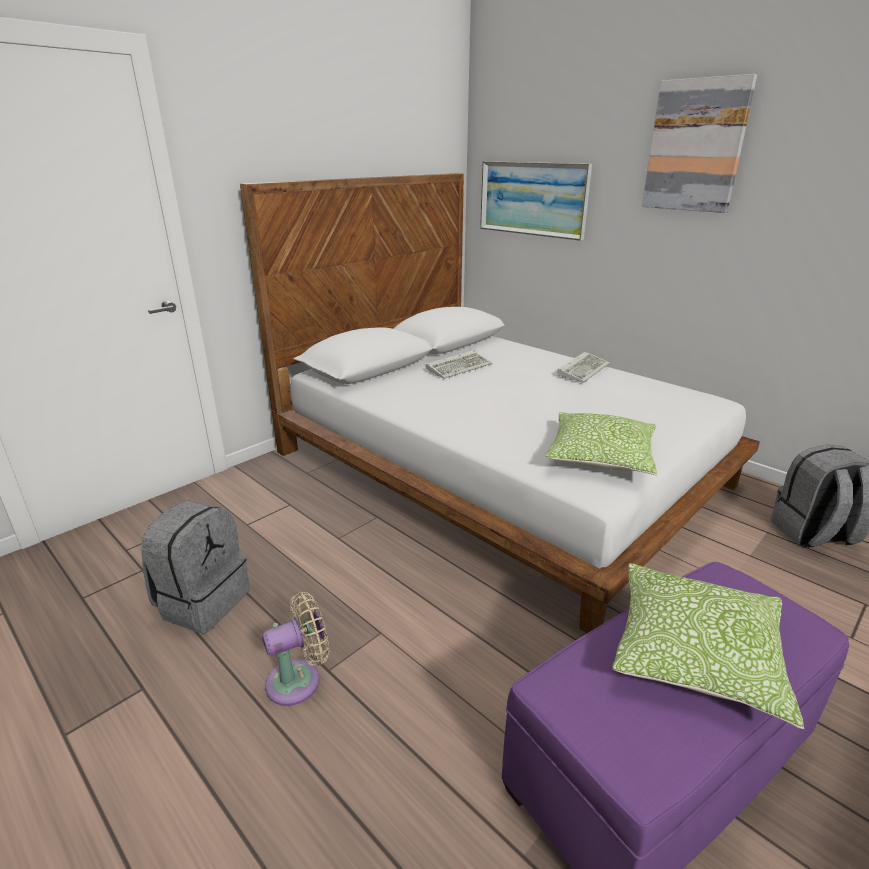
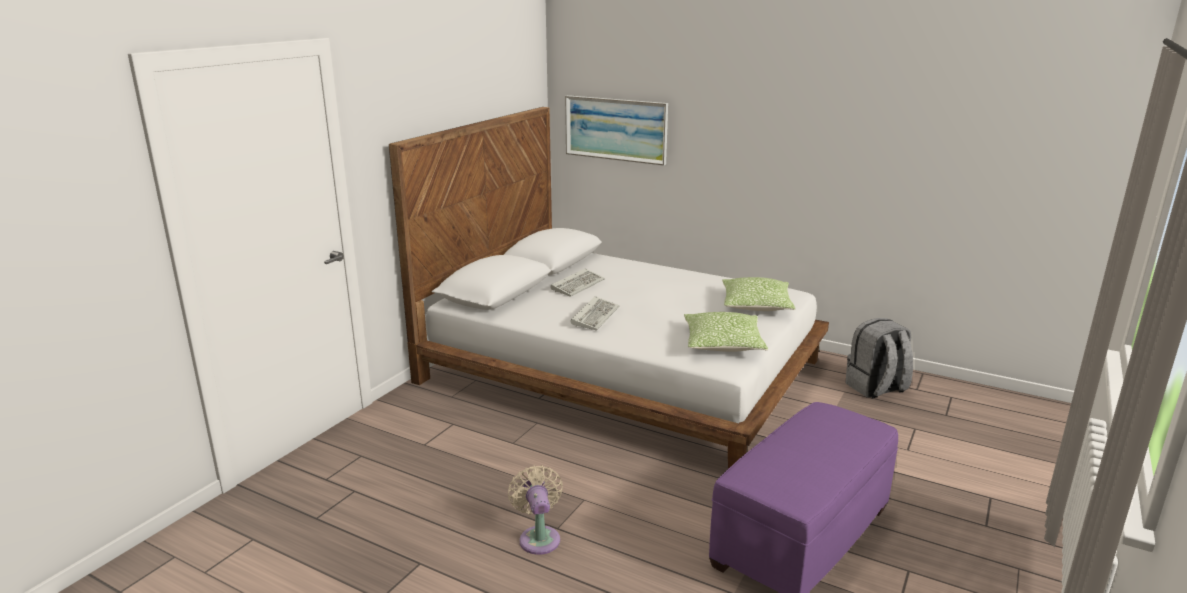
camera: 15 degrees left, 5 degrees down
grey backpack [141,501,250,633] -> none
beige fan [262,592,329,706] -> beige fan turned 60 degrees counterclockwise [508,465,563,555]
keyboard [557,352,610,383] -> keyboard moved to [571,296,619,331]
pillow [612,563,804,729] -> pillow moved to [722,277,796,311]
picture [642,74,757,213] -> none

